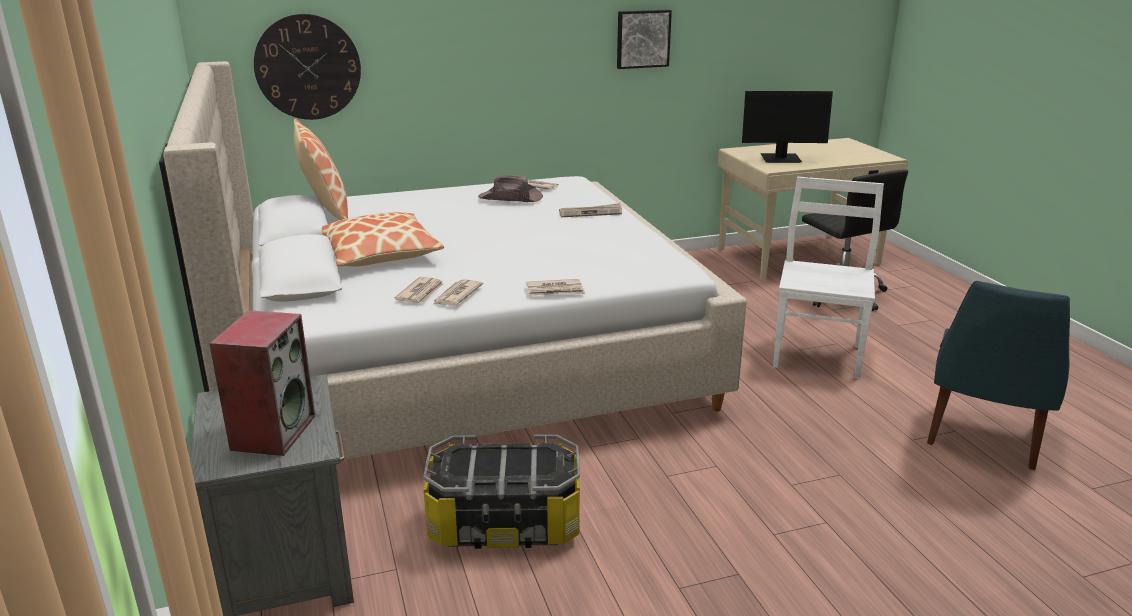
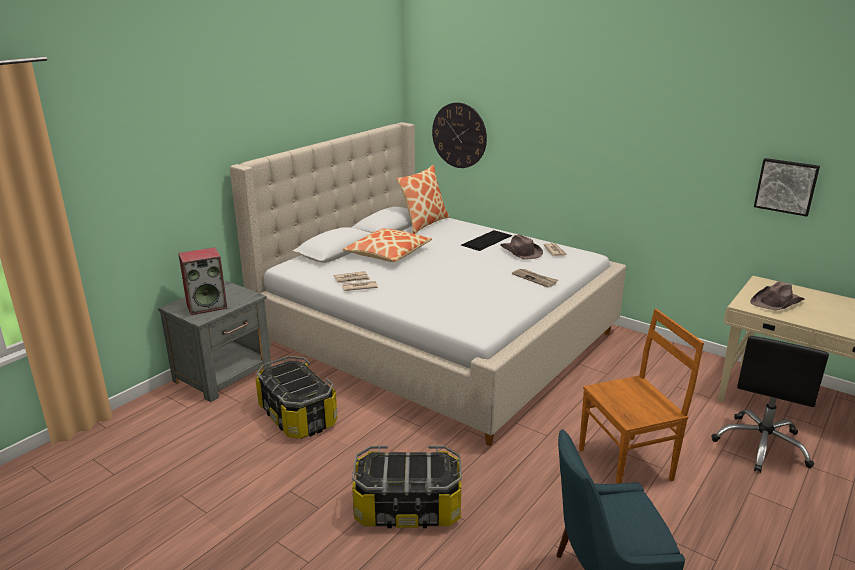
camera: 55 degrees right, 0 degrees up
newspaper [526,279,585,296] -> none
picture [617,10,672,69] -> picture moved to [754,158,820,217]
monitor [742,91,833,163] -> brown hat [750,281,805,310]
white chair [773,177,884,379] -> brown chair [579,309,704,484]
none -> storage box [352,445,462,528]
none -> keyboard [461,230,512,251]

